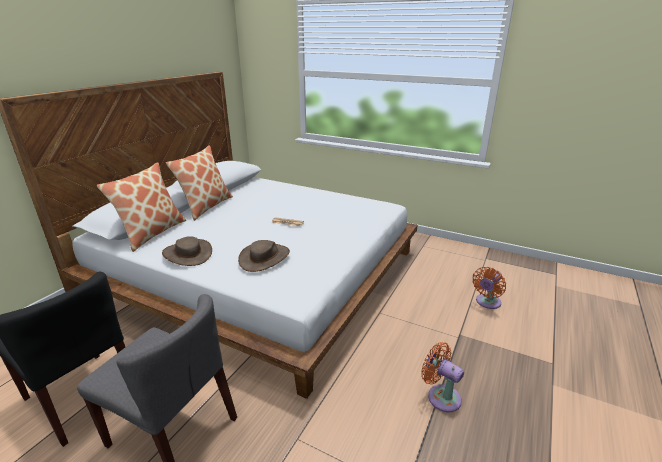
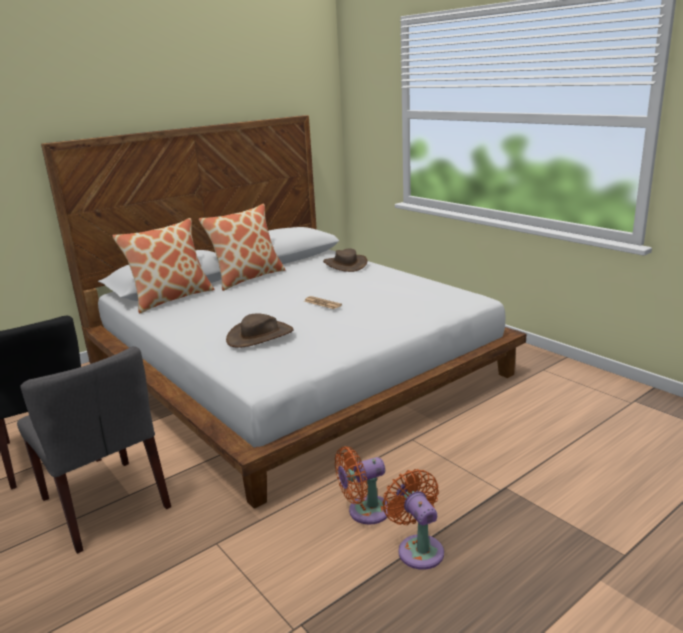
camera: 25 degrees right, 5 degrees down
brown hat [162,236,212,266] -> brown hat moved to [323,249,367,272]
orange fan [472,267,506,309] -> orange fan moved to [335,446,388,525]

